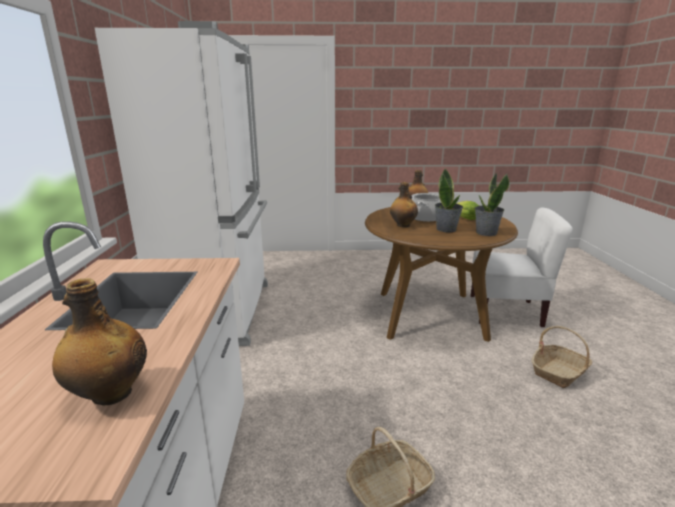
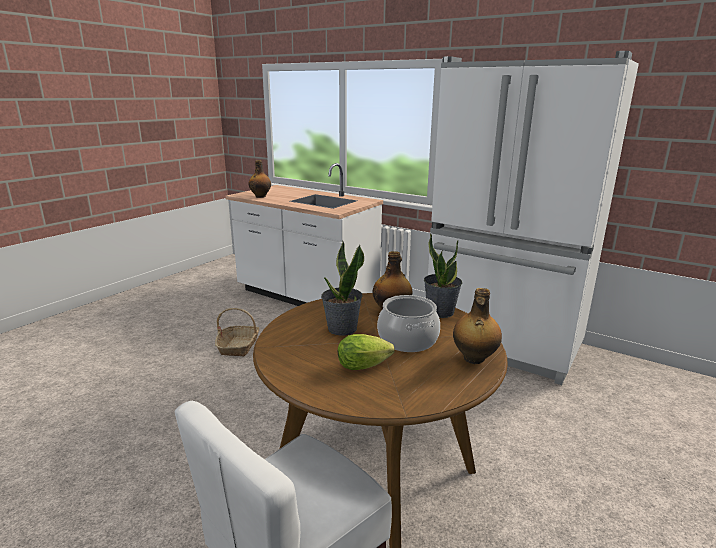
camera: 125 degrees right, 0 degrees up
potted plant [475,172,509,236] -> potted plant moved to [424,233,462,318]
basket [532,326,592,388] -> none

